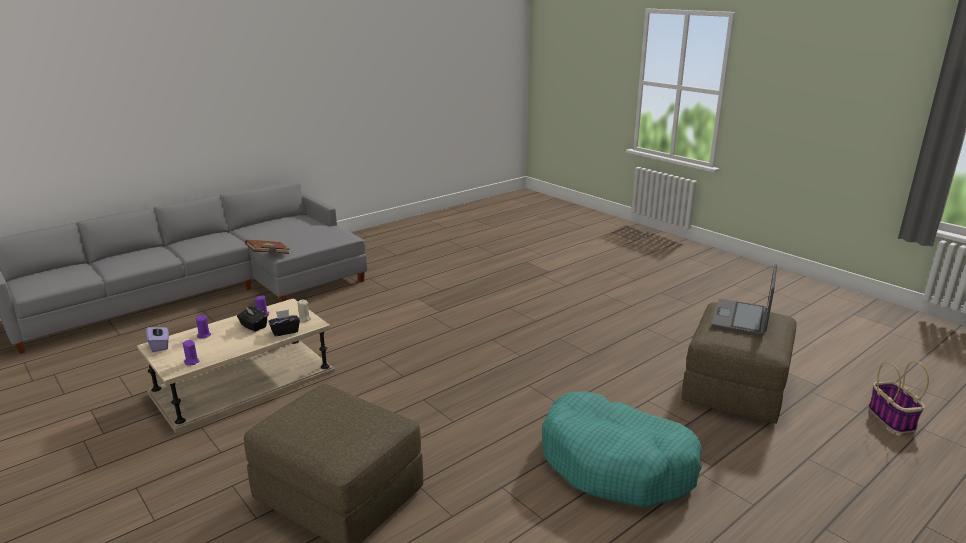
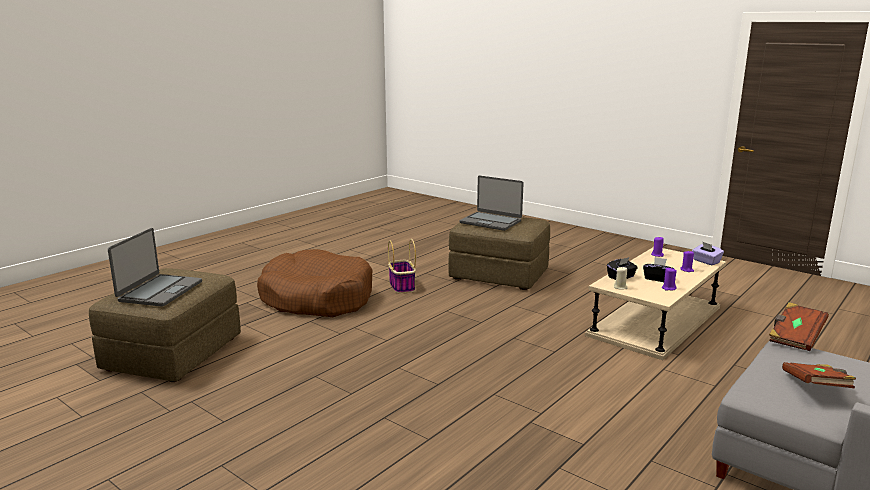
camera: 170 degrees right, 5 degrees down
turquoise dog bed [542,391,702,507] -> brown dog bed [257,249,372,317]
basket [869,361,929,433] -> basket moved to [388,239,416,293]
none -> laptop [460,176,524,231]
none -> brown book [782,362,856,388]

